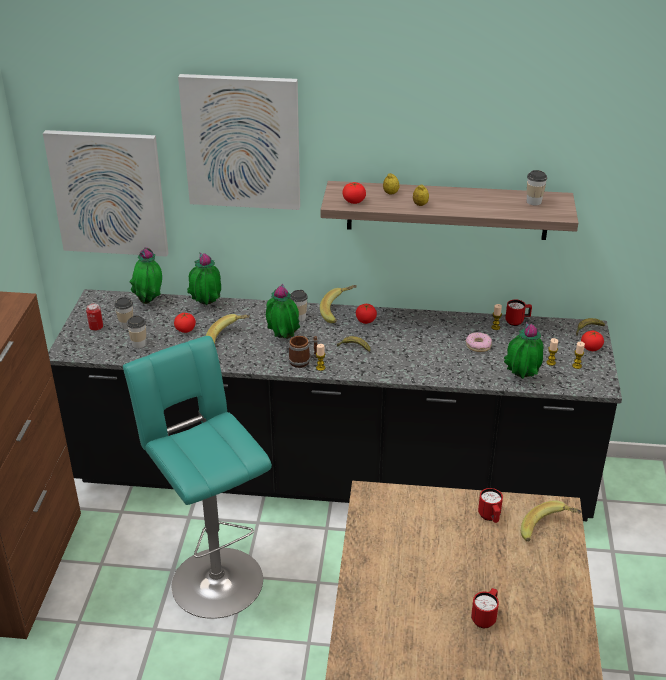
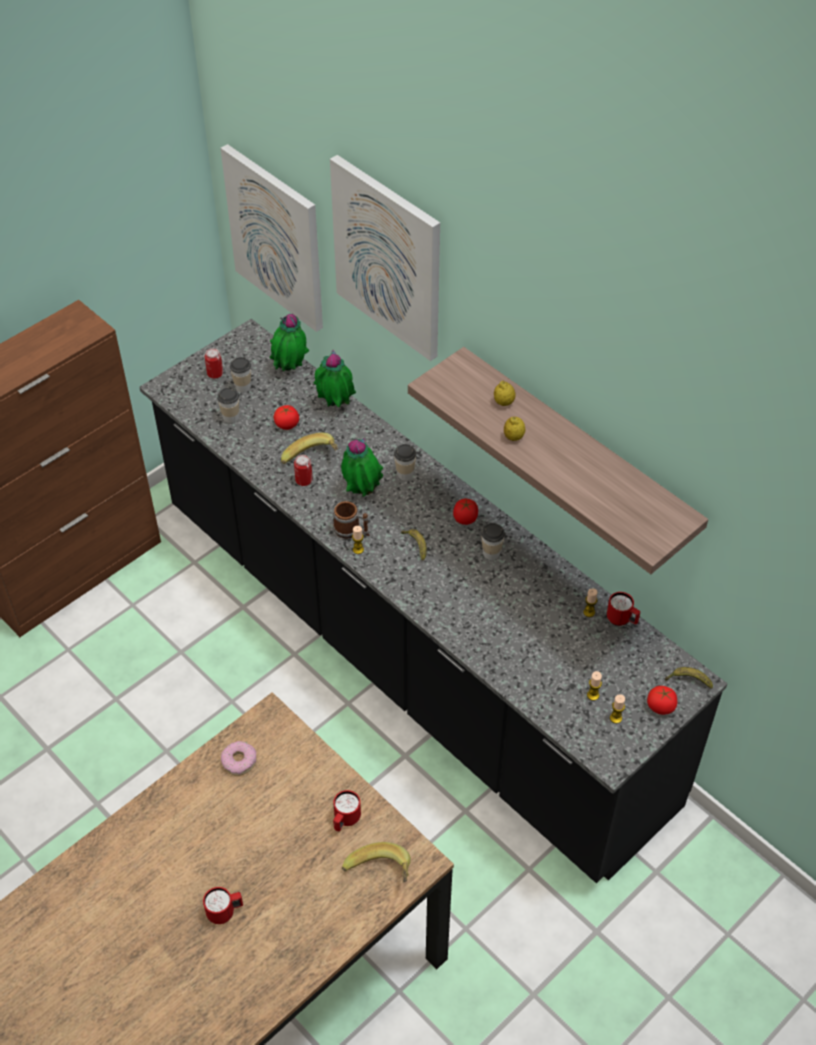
camera: 40 degrees right, 15 degrees up
turquoise stool [123,336,272,619] -> none
banana [320,285,357,323] -> none
tomato [342,182,366,204] -> none
donut [466,333,492,352] -> donut moved to [221,741,256,776]
potted plant [504,322,543,379] -> none
cup [527,170,547,206] -> cup moved to [481,523,505,560]
none -> can [294,455,313,486]

